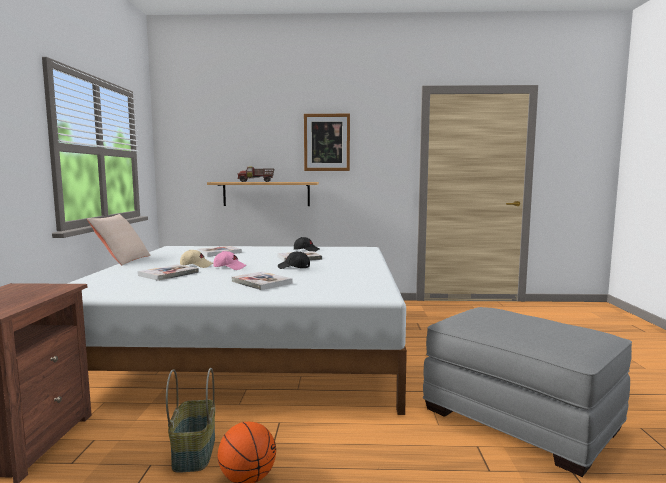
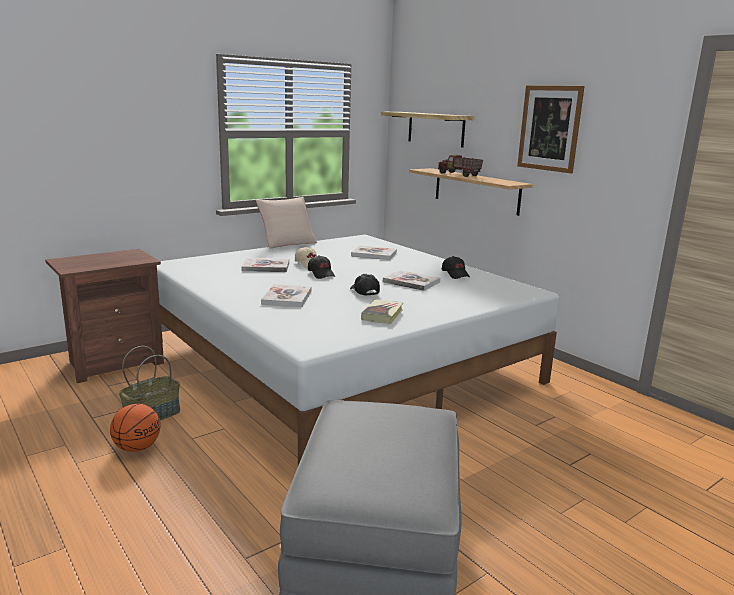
camera: 50 degrees right, 10 degrees up
pink cap [213,251,247,270] -> black cap [308,255,335,279]
none -> book [361,300,403,324]
none -> shelf [381,111,474,148]

